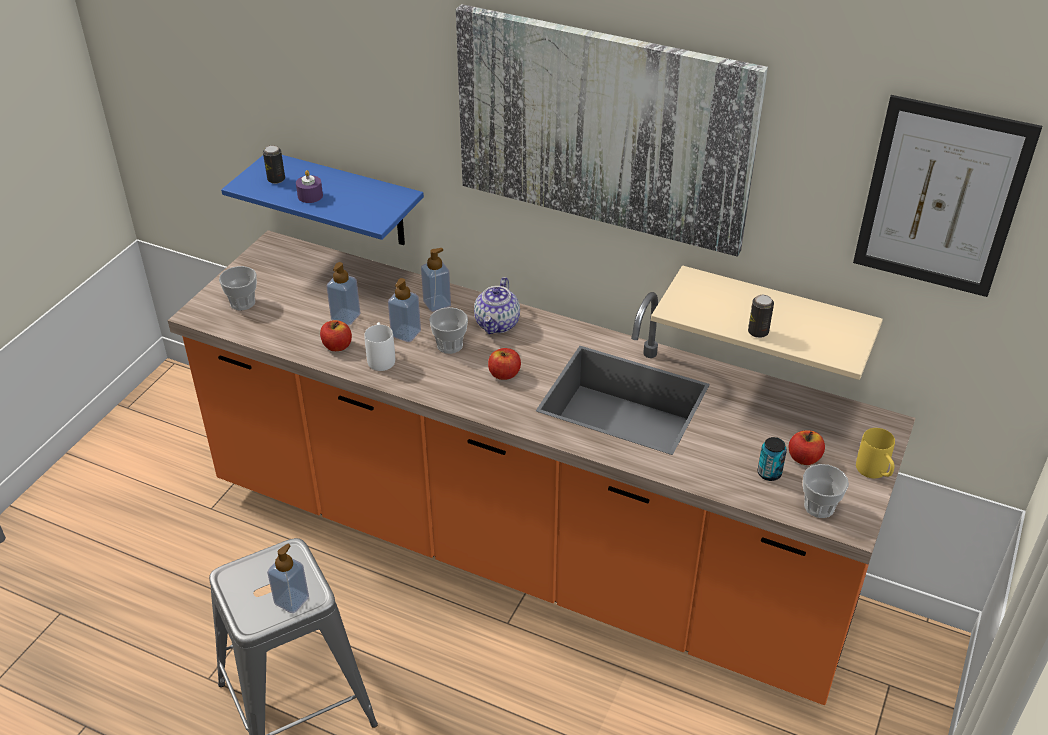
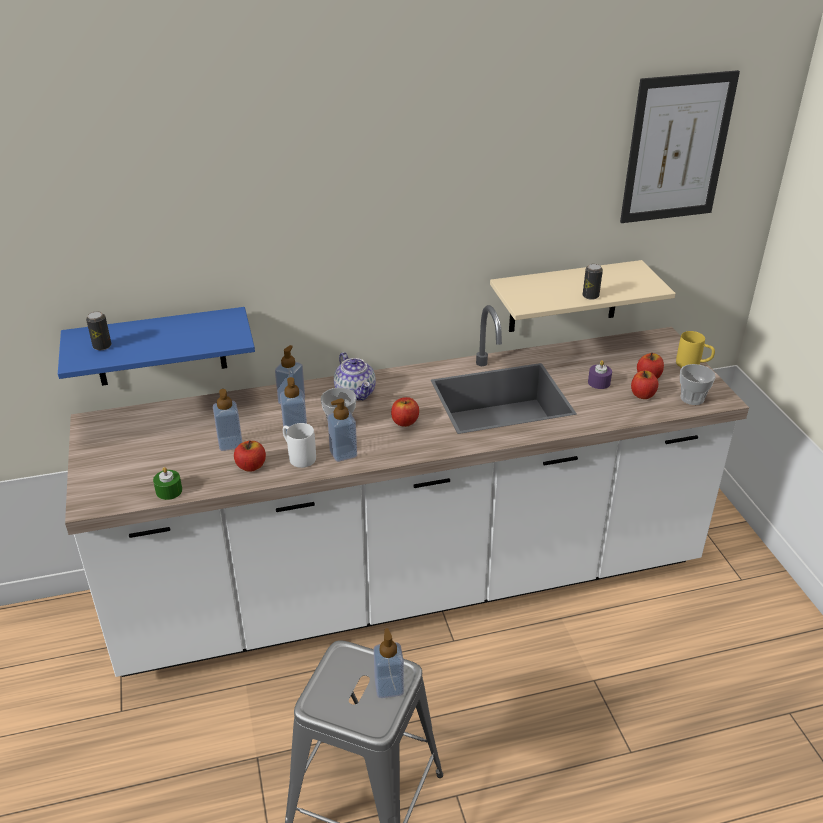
camera: 40 degrees left, 5 degrees down
orange counter [168,230,915,705] -> white counter [65,305,749,677]
cup [219,266,257,310] -> none
purple candle [296,170,323,203] -> purple candle moved to [588,360,612,389]
picture [456,4,768,257] -> none
can [758,437,787,481] -> apple [631,371,658,399]
none -> green candle [153,467,182,500]
none -> soap dispenser [328,398,357,462]

